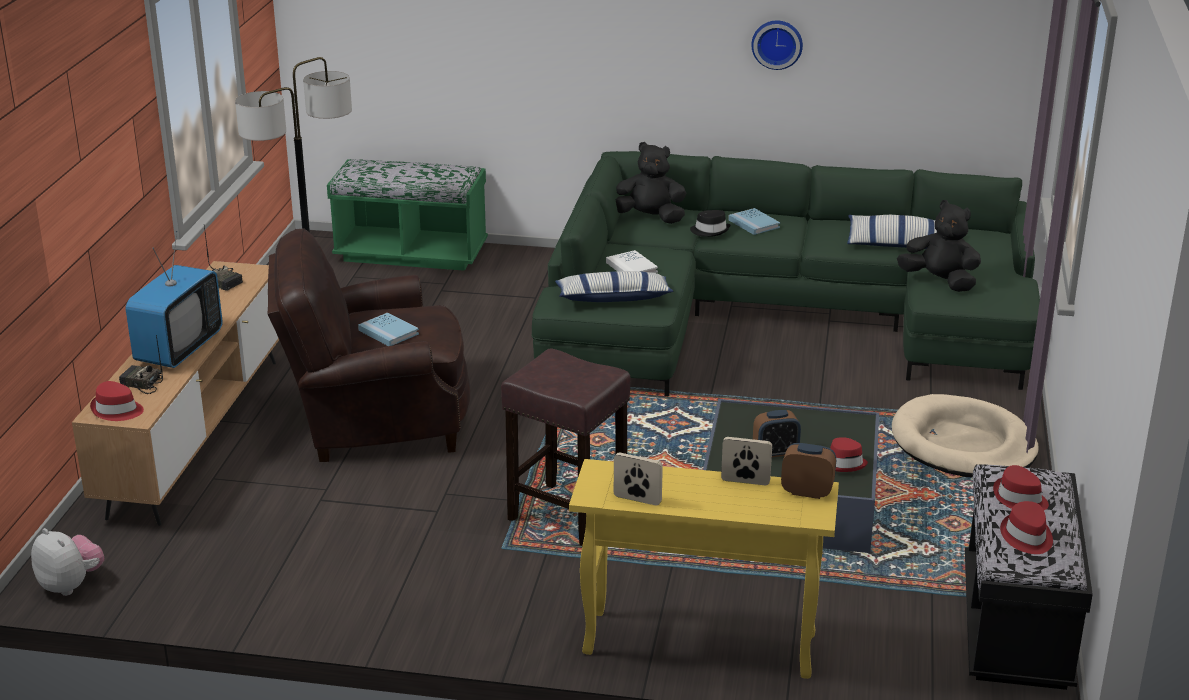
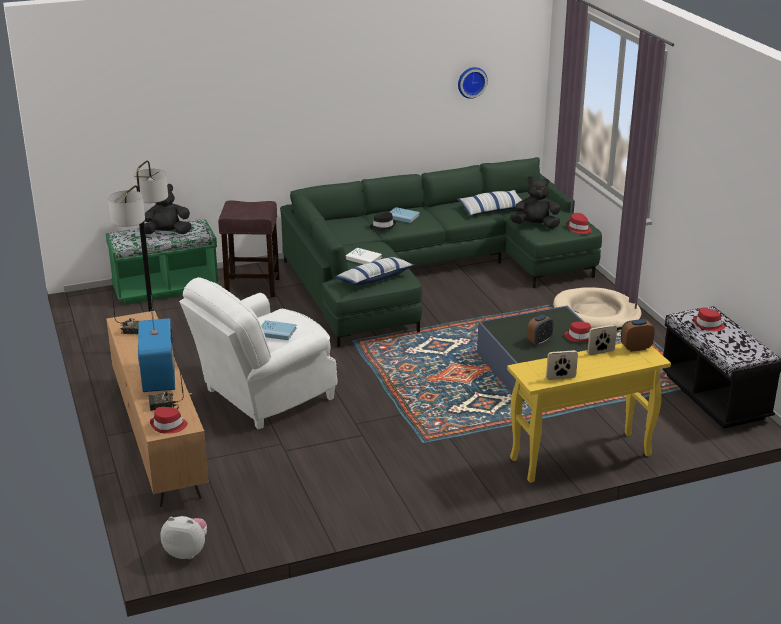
camera: 30 degrees left, 0 degrees up
brown armchair [267,228,471,462] -> white armchair [179,277,338,429]
brown stool [501,348,630,546] -> brown stool moved to [218,201,280,297]
black plush toy [616,142,686,224] -> black plush toy moved to [139,184,192,234]
wall clock [751,20,803,70] -> wall clock moved to [458,67,488,99]
red hat [1000,501,1053,554] -> red hat moved to [567,213,592,234]

